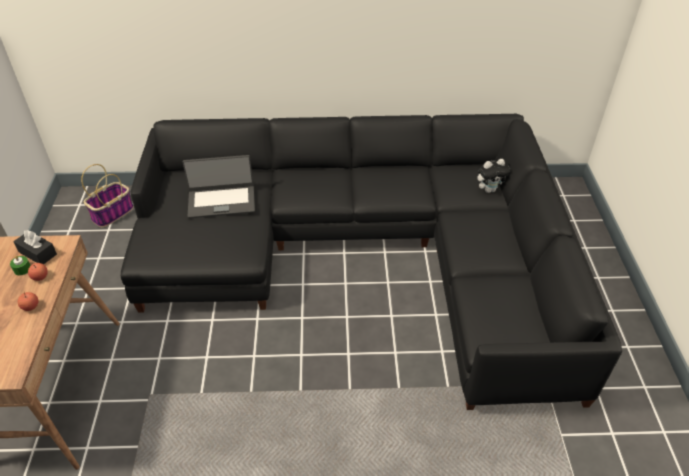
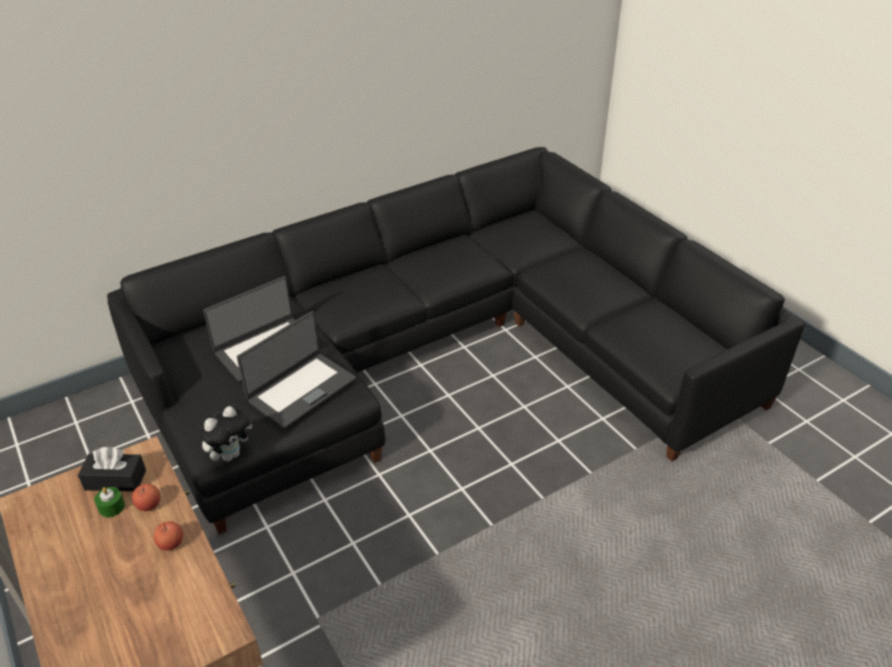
camera: 30 degrees left, 5 degrees down
basket [81,164,134,227] -> none
plush toy [477,159,510,193] -> plush toy moved to [200,406,252,462]
none -> laptop [237,311,356,429]

